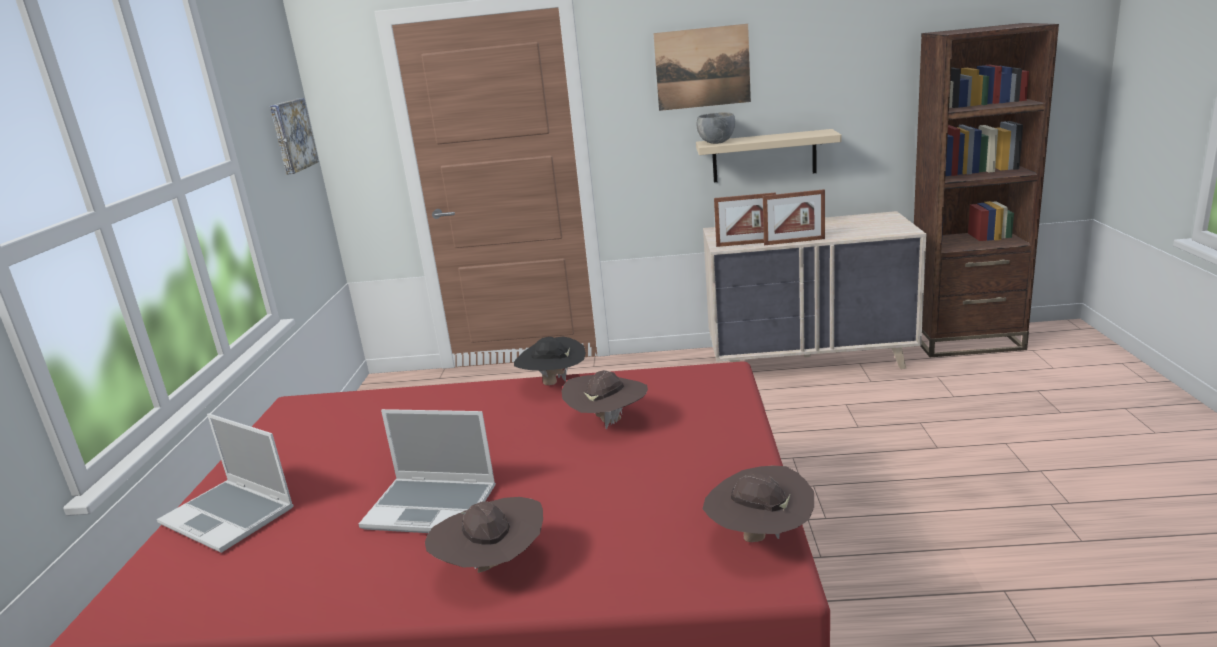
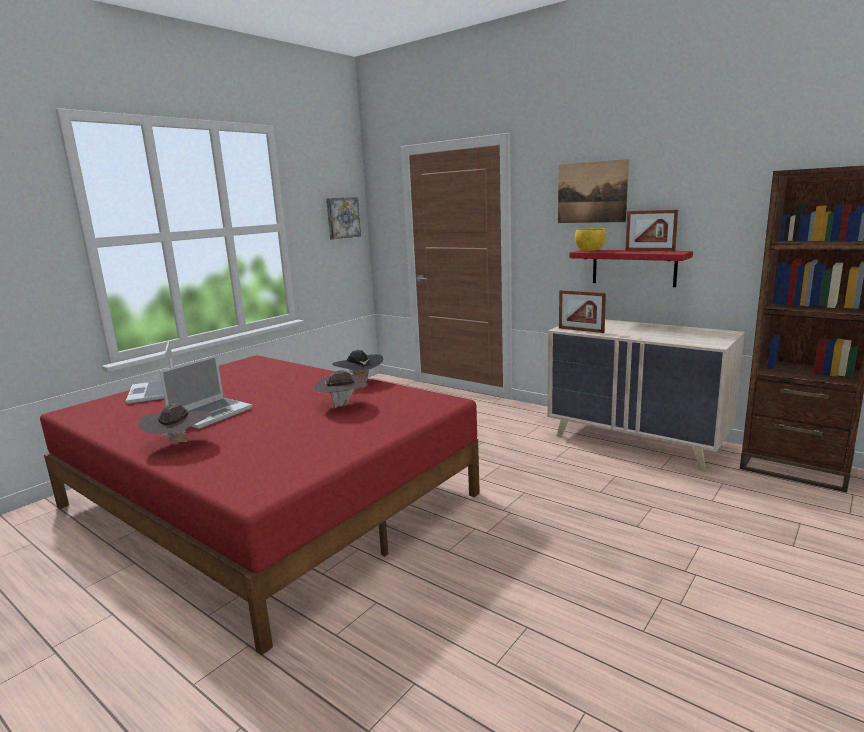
camera: 35 degrees right, 5 degrees down
laptop [359,409,496,533] -> laptop turned 105 degrees counterclockwise [160,355,252,429]
beige shelf [696,129,841,182] -> red shelf [569,250,693,287]
grey bowl [697,112,735,144] -> yellow bowl [575,228,606,251]
brown hat [703,465,814,542] -> none
picture frame [763,189,825,245] -> picture frame moved to [626,210,678,251]

